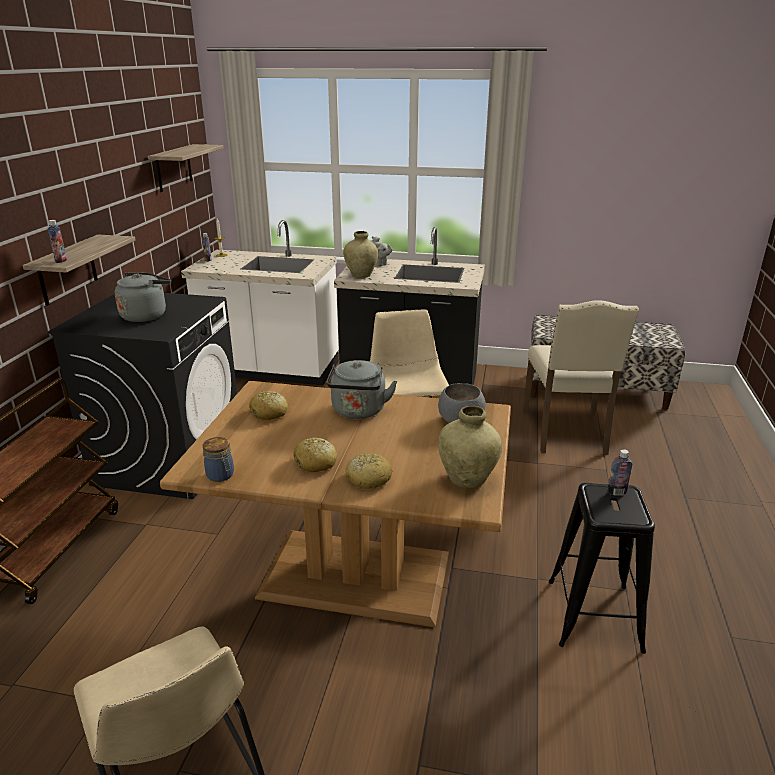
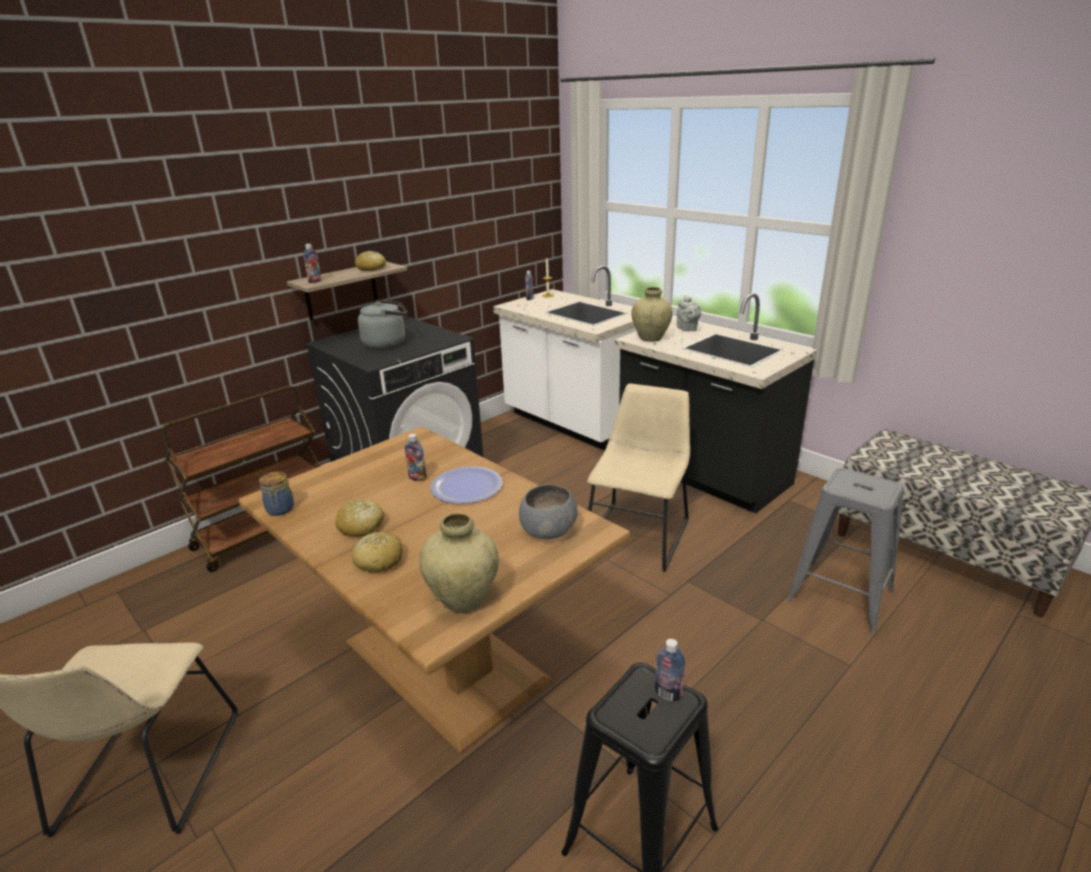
camera: 35 degrees right, 0 degrees up
shelf [148,144,224,192] -> none
bread [249,391,288,420] -> bread moved to [355,251,386,271]
grey kettle [326,360,397,419] -> plate [430,466,503,504]
beige chair [523,300,639,455] -> grey stool [787,468,904,633]
none -> bottle [405,434,427,481]

